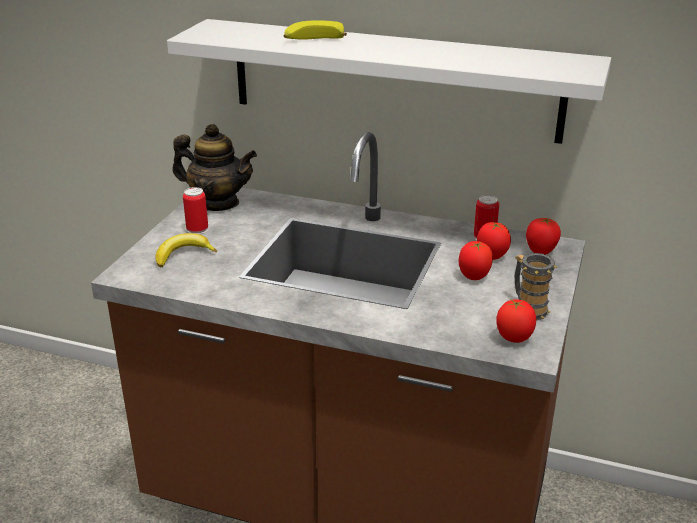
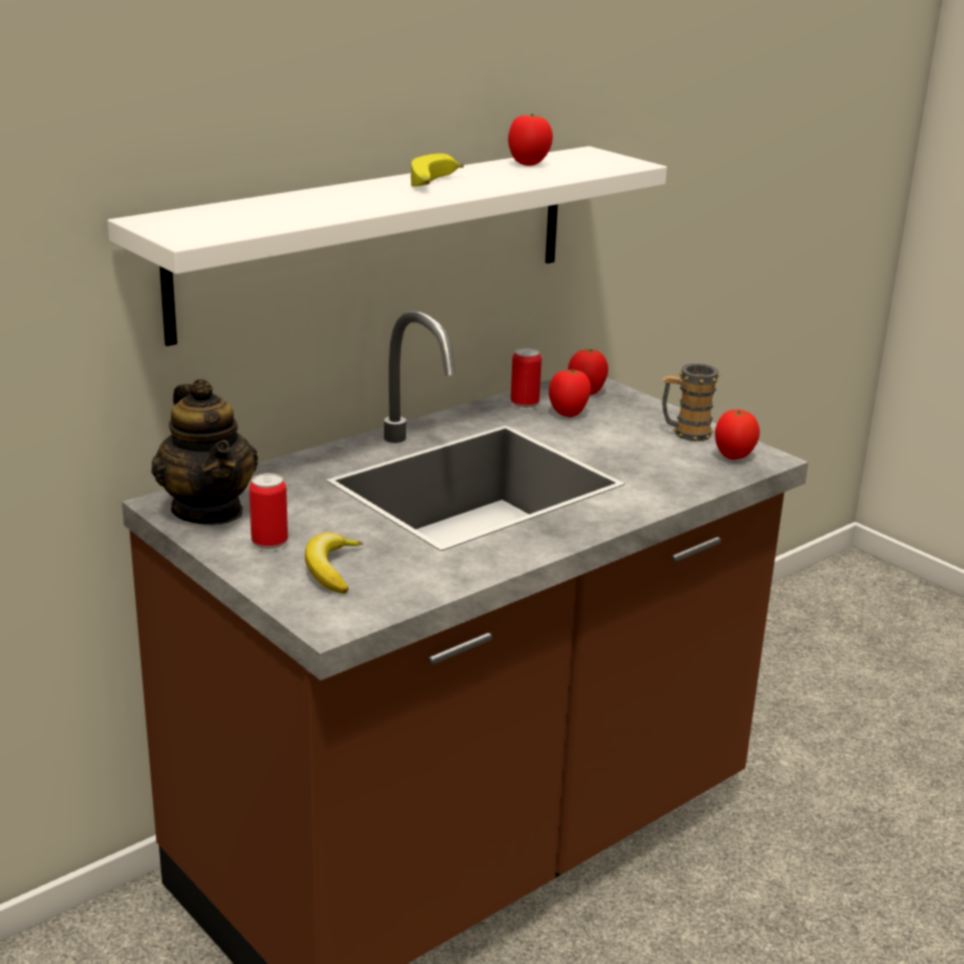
camera: 60 degrees left, 5 degrees down
teapot [172,124,257,211] -> teapot turned 105 degrees clockwise [151,379,258,525]
banana [284,20,347,40] -> banana moved to [411,153,464,187]
tomato [458,241,493,280] -> tomato moved to [508,114,553,166]

